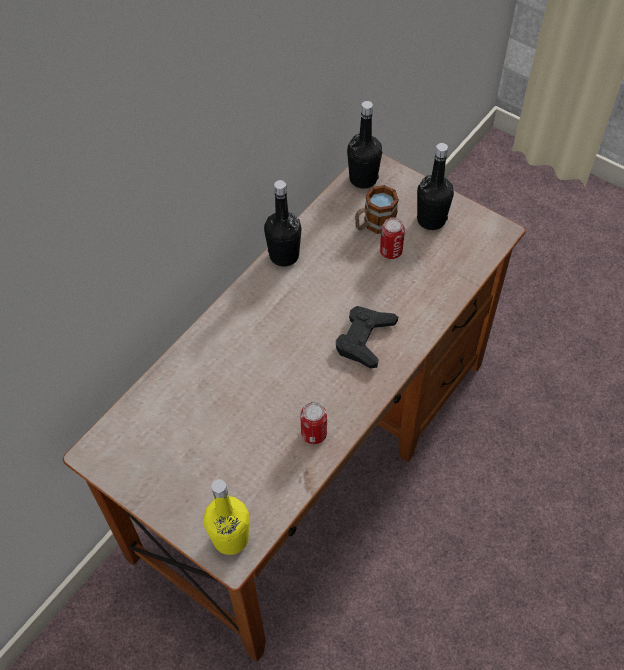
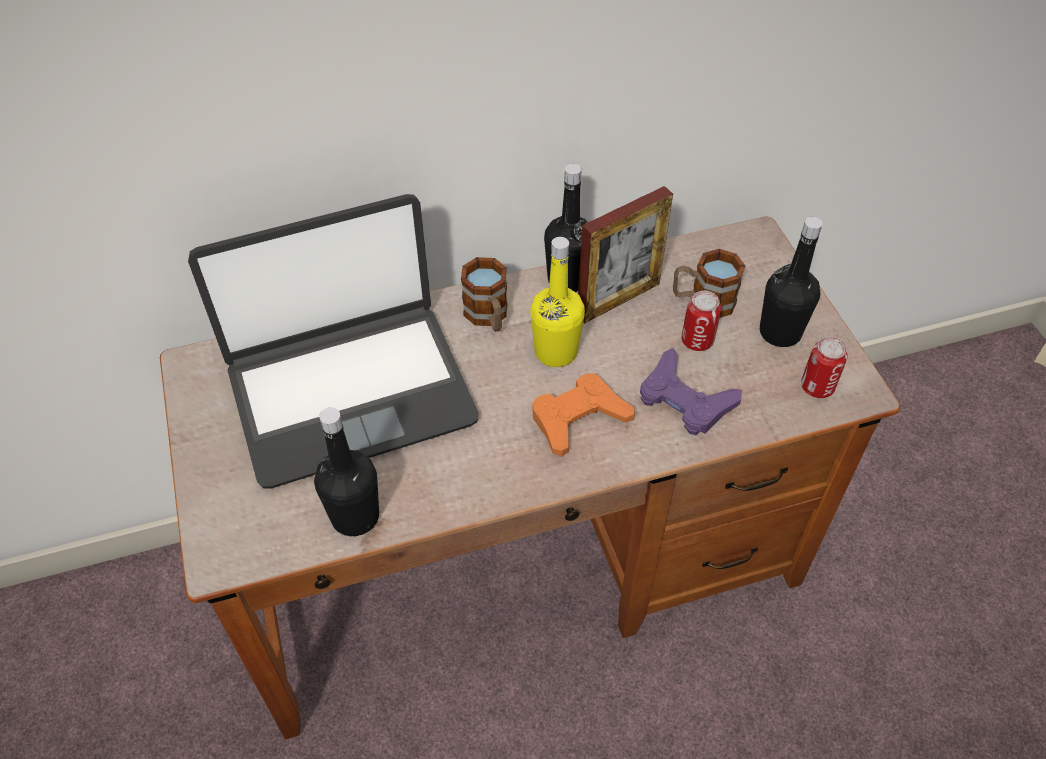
camera: 35 degrees right, 5 degrees down
yellow bottle [203,479,249,555] -> yellow bottle moved to [530,237,585,367]
can [301,402,327,444] -> can moved to [801,337,848,398]
black game controller [336,306,398,369] -> orange game controller [532,374,635,457]
black bottle [347,101,382,189] -> black bottle moved to [314,407,379,536]
none -> laptop [188,194,478,489]
none -> mug [461,257,507,332]
none -> picture frame [578,186,673,324]
none -> purple game controller [640,348,742,435]

